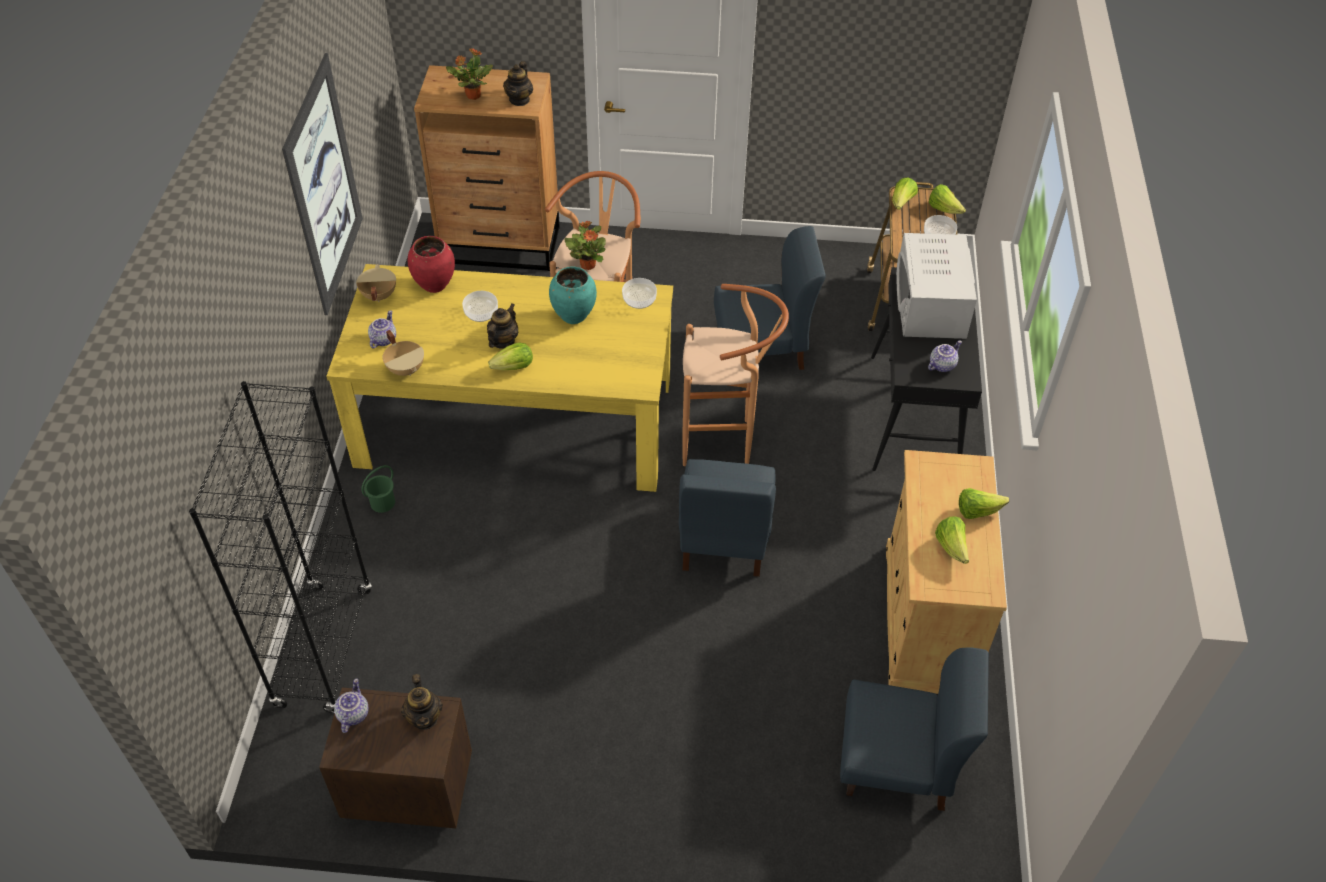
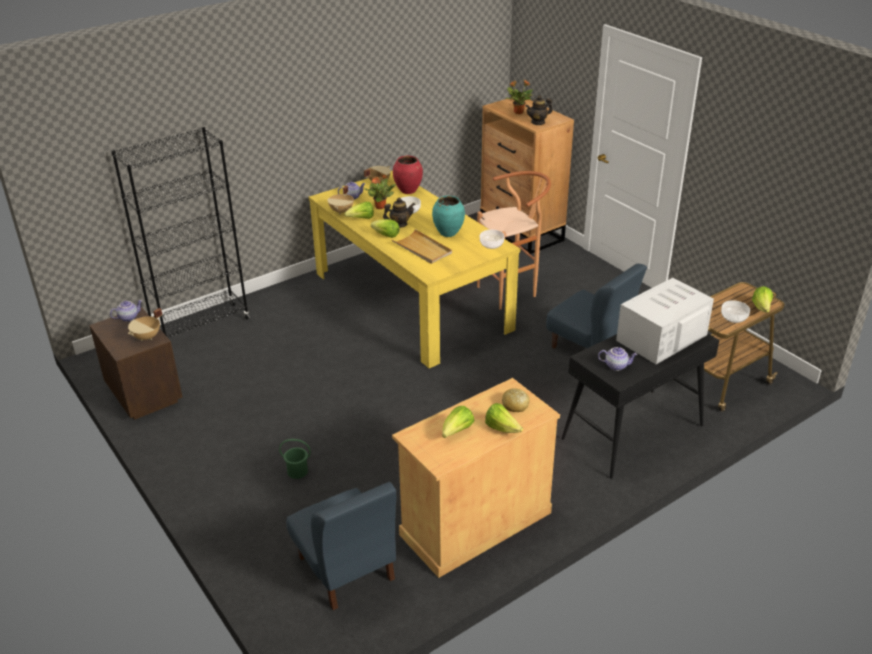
camera: 50 degrees right, 15 degrees down
picture [282,53,363,315] -> none
green bucket [361,465,395,513] -> green bucket moved to [279,439,311,479]
teapot [401,674,443,730] -> beige cooking pot [128,308,162,341]
potted plant [565,221,606,270] -> potted plant moved to [364,174,396,209]
blue chair [679,459,776,577] -> none
brown stool [682,284,789,466] -> none
lettuce [892,177,918,210] -> lettuce moved to [344,202,374,219]
none -> beige tray [392,229,452,264]
none -> bread [502,388,530,412]

